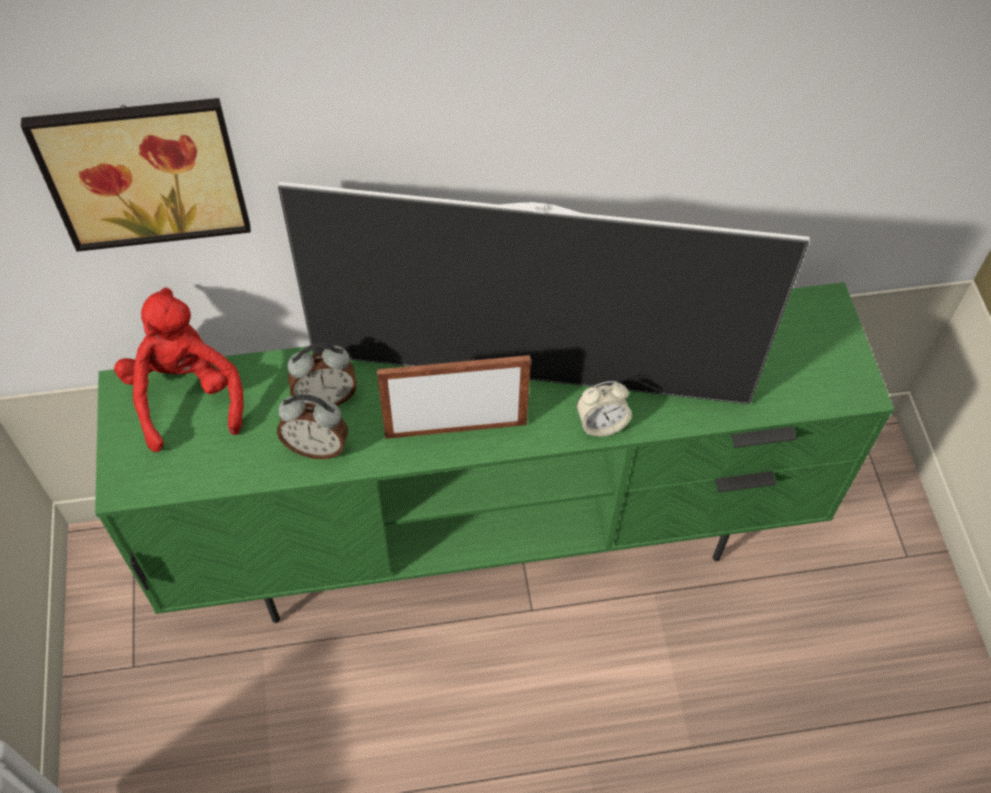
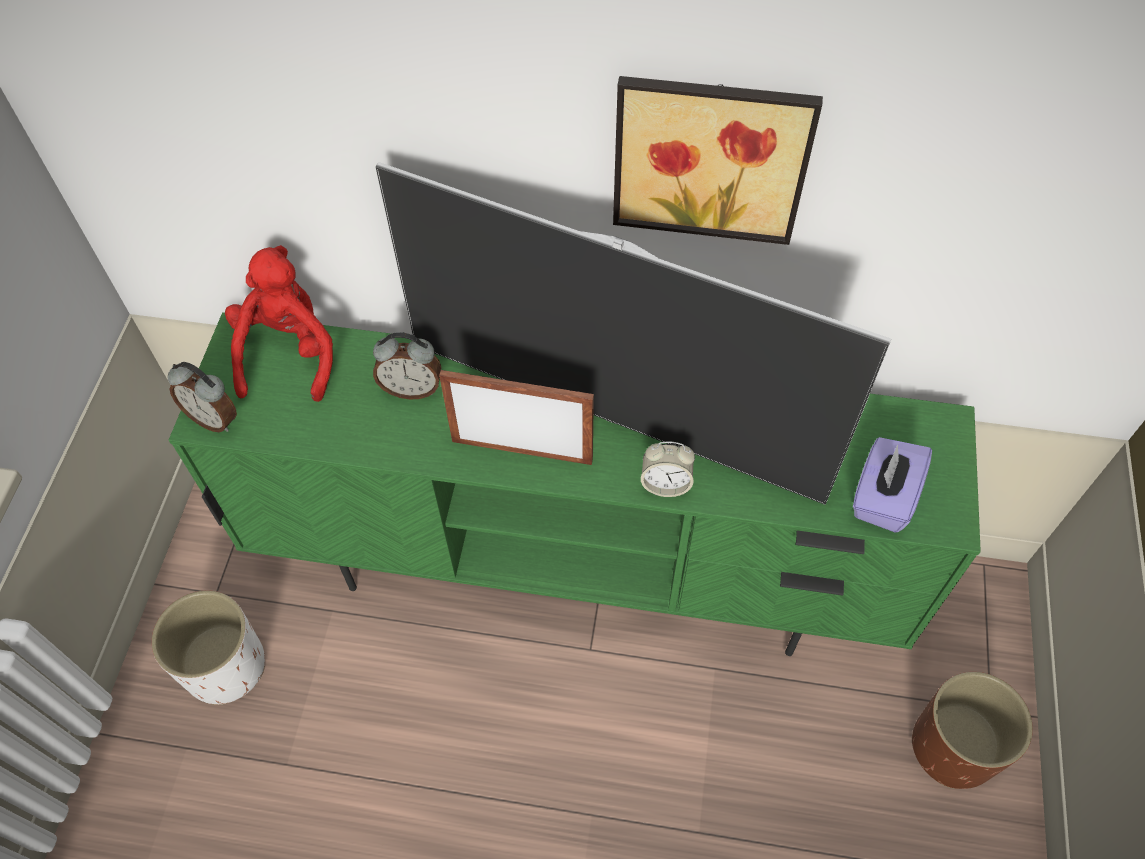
camera: 20 degrees right, 0 degrees up
picture [21,98,251,252] -> picture moved to [613,76,823,245]
alarm clock [277,394,348,459] -> alarm clock moved to [168,362,237,432]
none -> white planter [152,590,265,705]
none -> purple tissue box [853,437,932,532]
none -> brown planter [912,672,1033,789]

